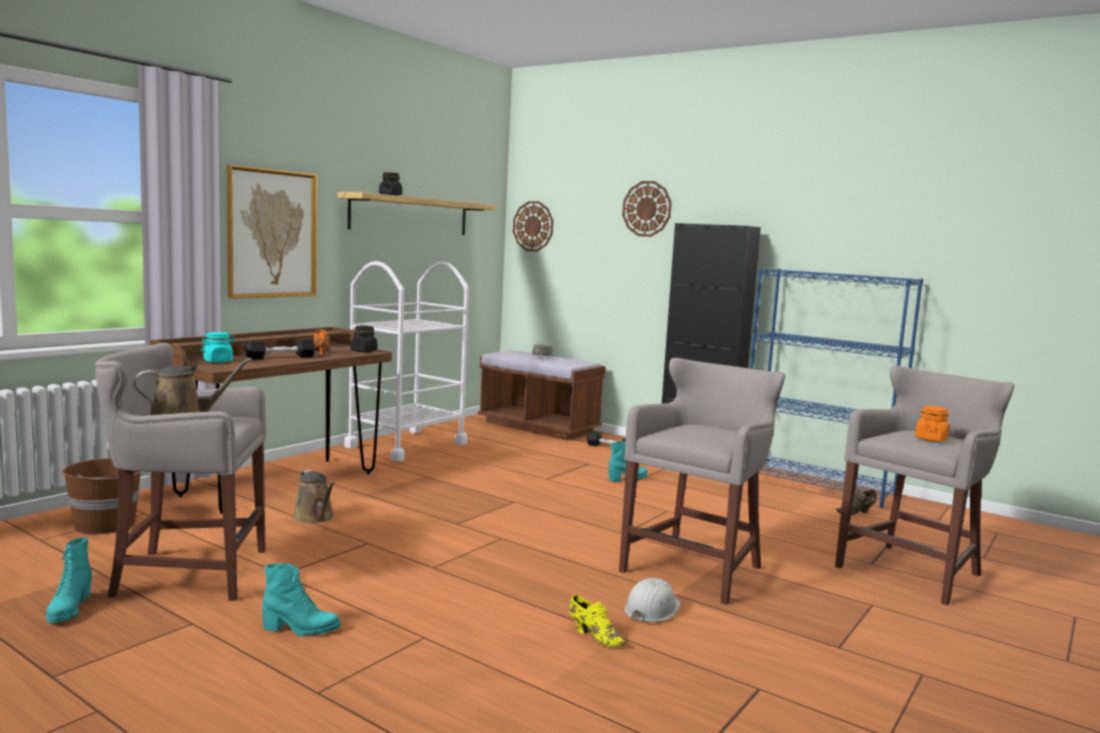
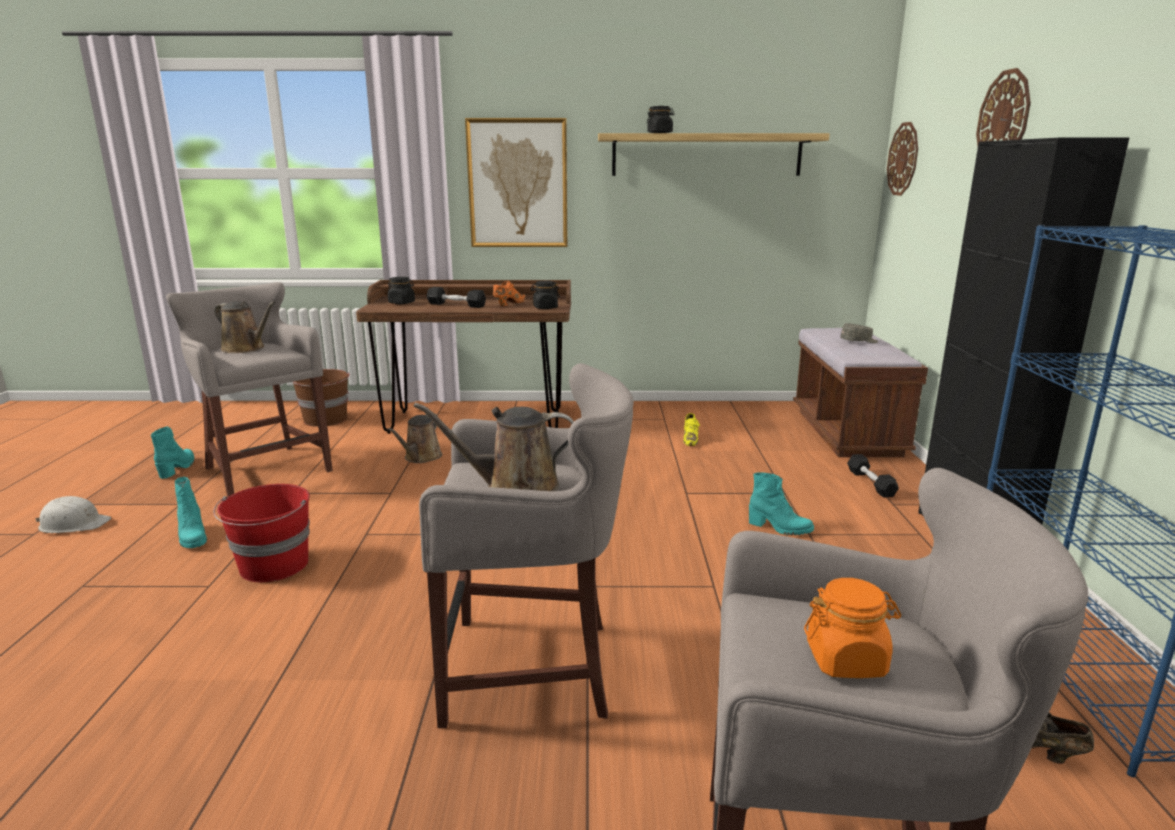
camera: 55 degrees right, 10 degrees up
turquoise boot [46,537,92,623] -> turquoise boot turned 135 degrees clockwise [151,426,194,479]
turquoise jar [201,332,235,363] -> black jar [388,277,415,304]
white cart [344,261,469,462] -> none
yellow shoe [569,595,627,647] -> yellow shoe moved to [683,413,700,446]
white hard hat [624,578,681,622] -> white hard hat moved to [35,496,111,533]
none -> red bucket [213,484,310,582]
none -> brown watering can [413,403,574,491]

